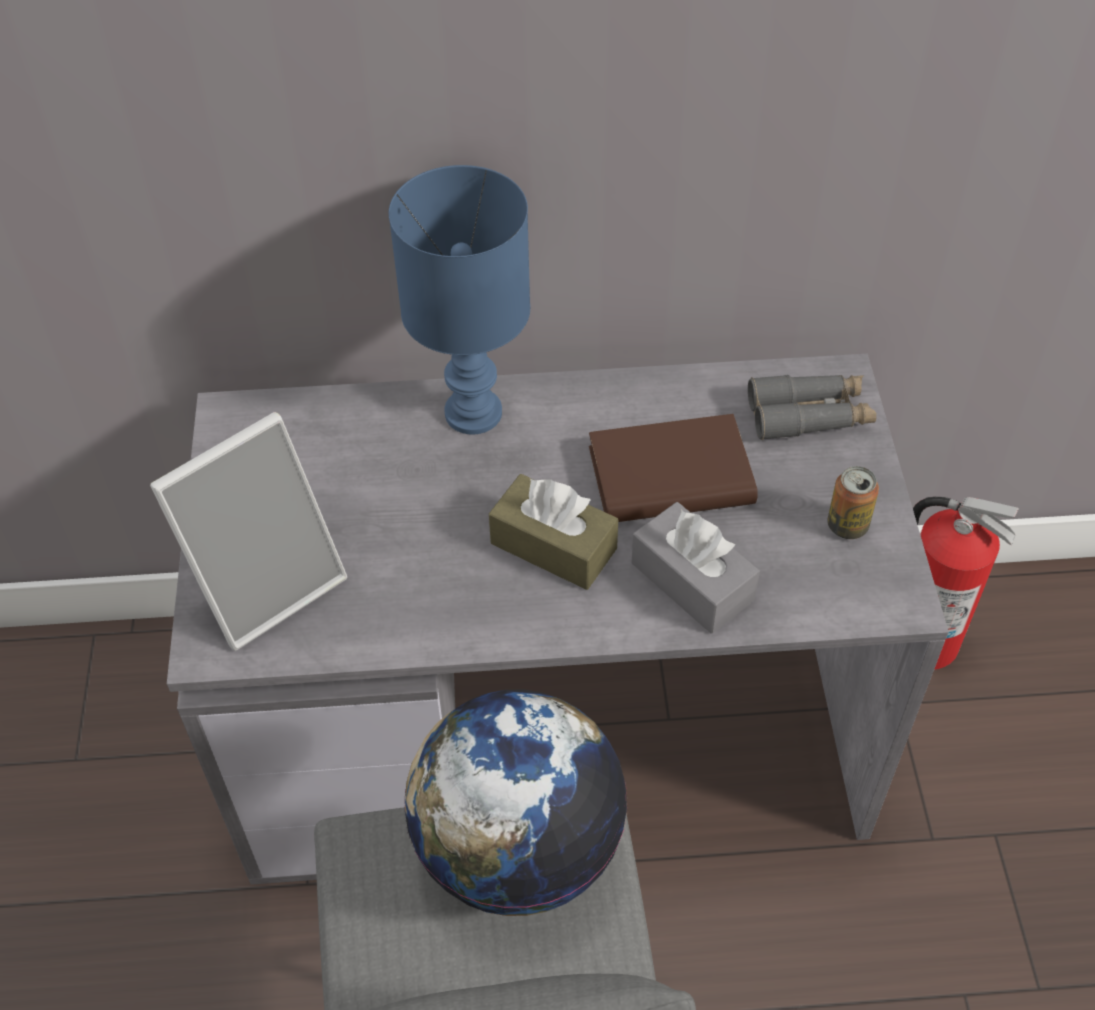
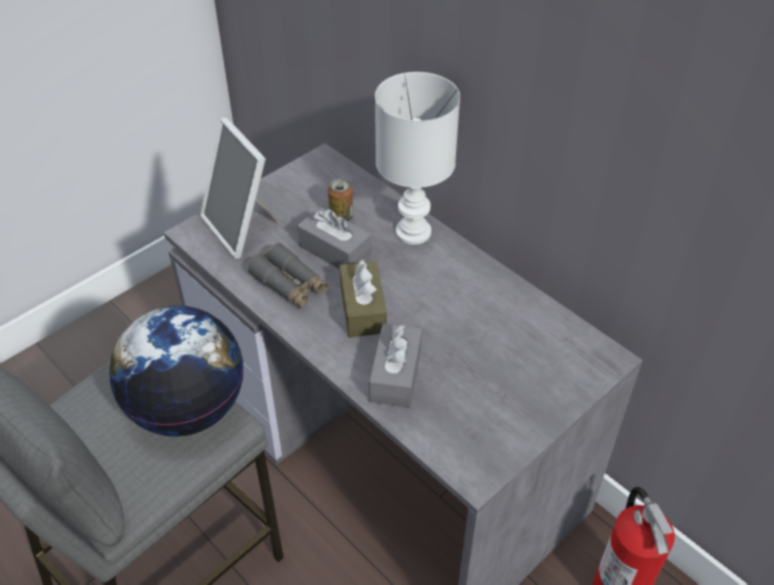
camera: 50 degrees right, 5 degrees down
picture frame [150,412,347,650] -> picture frame turned 45 degrees clockwise [200,118,281,259]
blue table lamp [389,165,530,434] -> white table lamp [375,72,460,245]
brown book [589,414,758,522] -> none
grey binoculars [748,375,877,440] -> grey binoculars moved to [248,243,329,309]
can [827,466,879,539] -> can moved to [328,178,353,221]
none -> grey tissue box [297,207,372,269]

